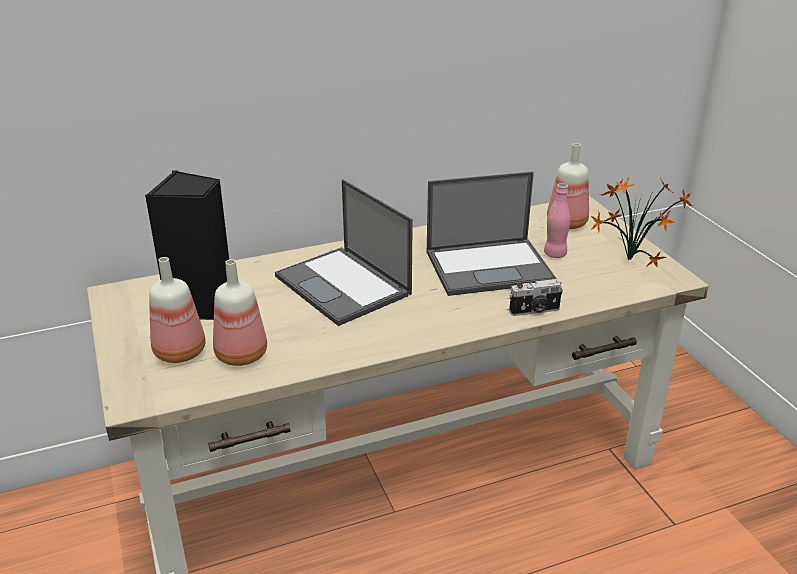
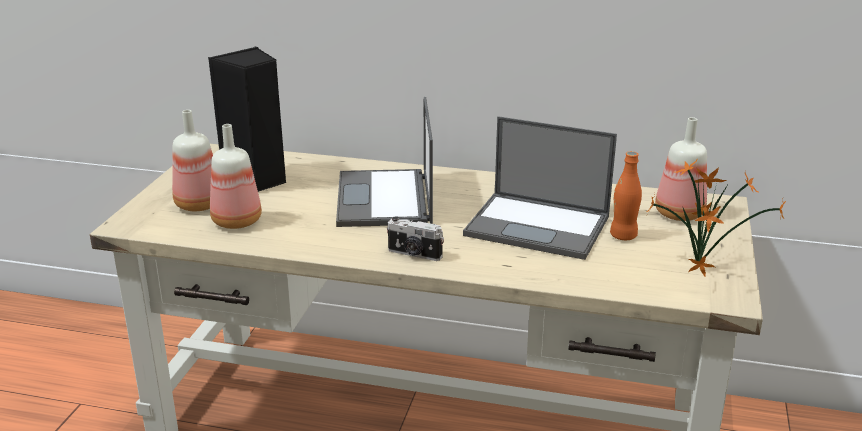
camera: 35 degrees right, 5 degrees down
camera [509,279,563,316] -> camera moved to [387,216,444,261]
pink bottle [544,183,571,258] -> orange bottle [610,151,642,240]

